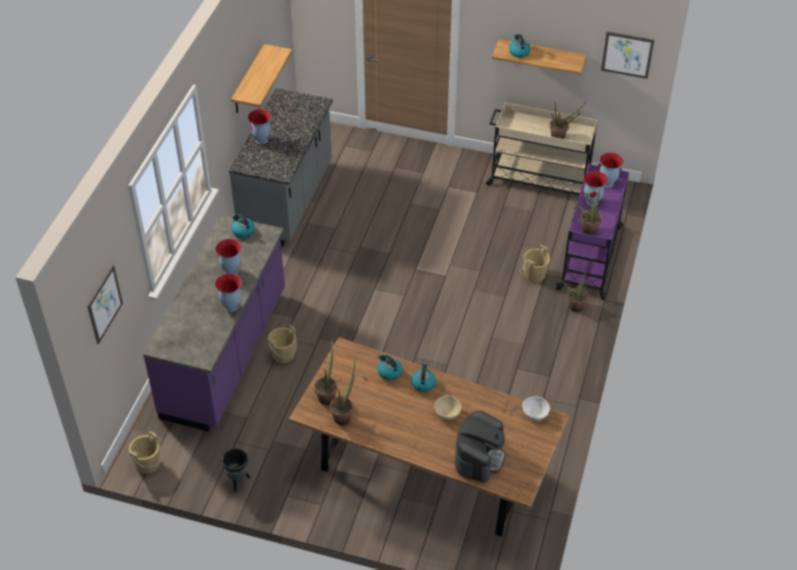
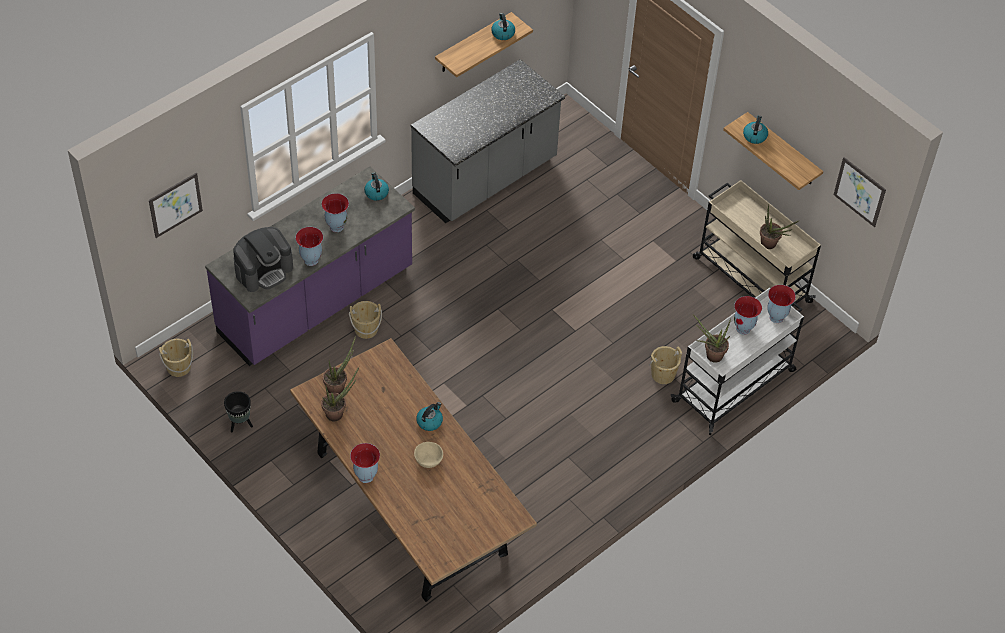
camera: 30 degrees right, 5 degrees up
vase [248,109,271,145] -> vase moved to [350,443,380,483]
kettle [378,354,403,381] -> kettle moved to [491,13,515,40]
coffee machine [455,411,505,483] -> coffee machine moved to [233,227,293,292]
white bowl [522,396,550,421] -> none
purple cart [556,164,629,300] -> white cart [671,288,804,435]
potted plant [560,268,588,312] -> none

